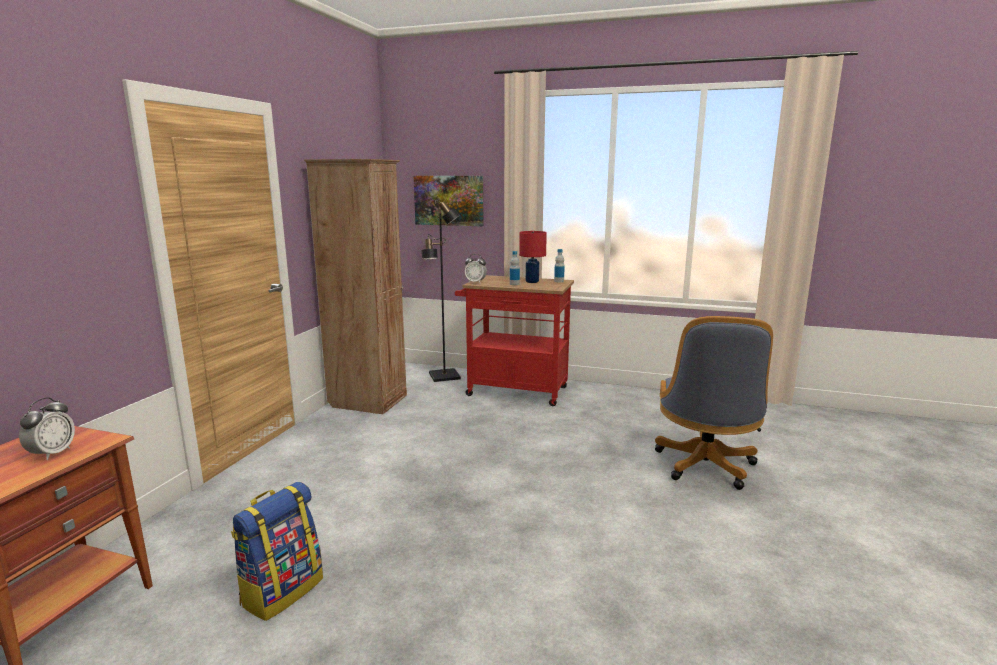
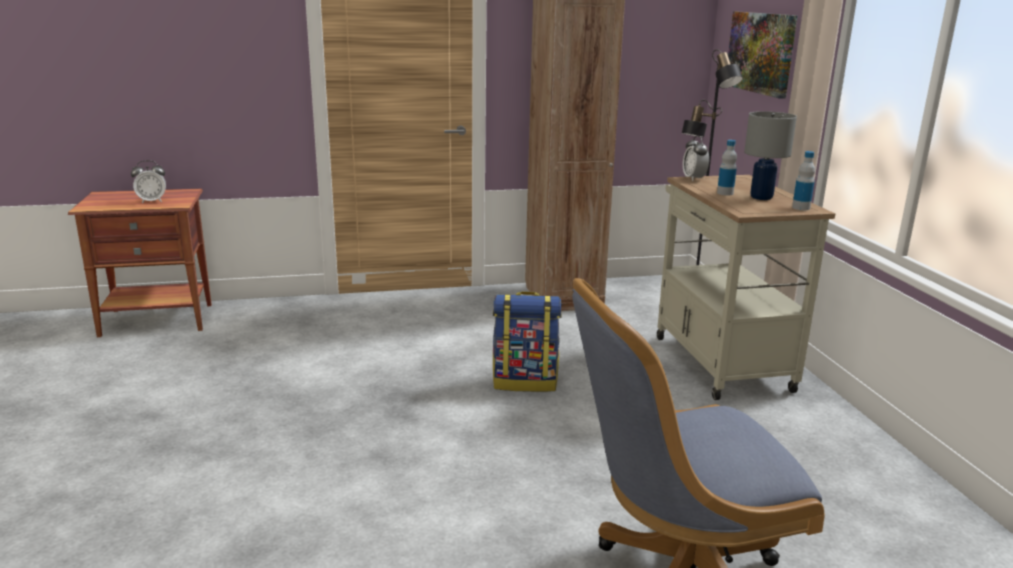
camera: 60 degrees right, 5 degrees up
backpack [231,482,323,621] -> backpack moved to [493,291,562,392]
red cart [455,275,574,406] -> beige cart [657,175,835,400]
red table lamp [519,231,547,283] -> grey table lamp [744,111,797,200]

